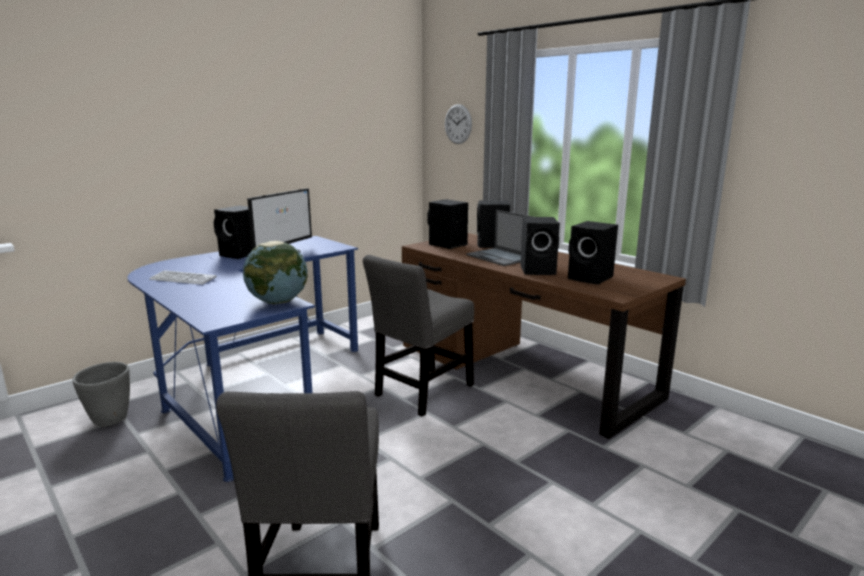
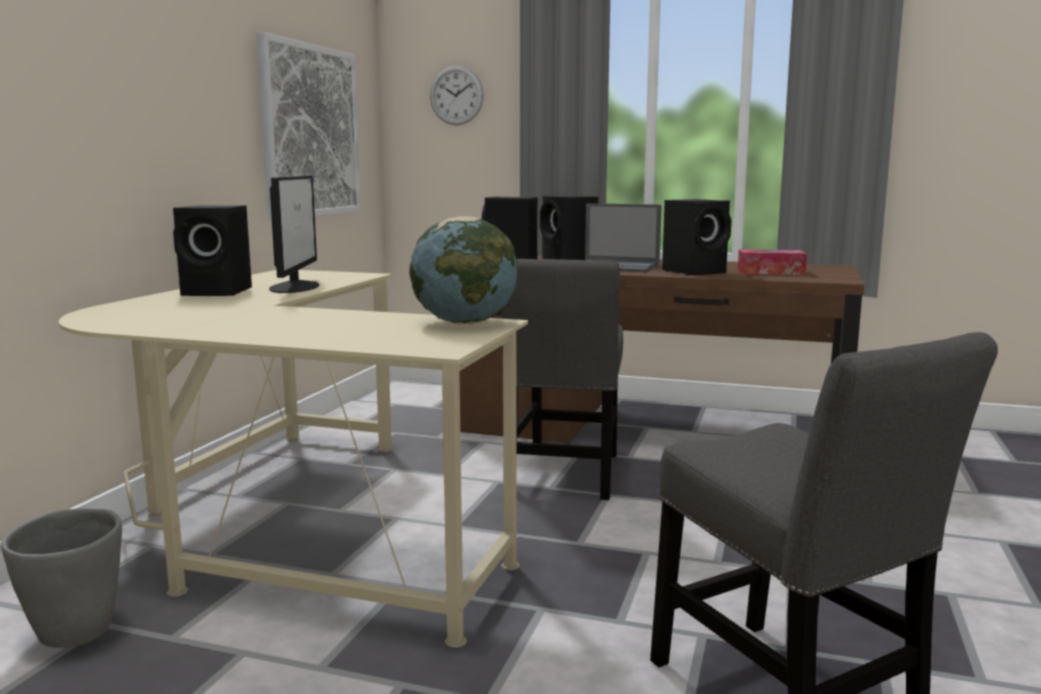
camera: 30 degrees left, 5 degrees down
blue desk [127,236,358,482] -> beige desk [59,270,528,648]
keyboard [149,270,217,285] -> none
black speaker [568,221,618,285] -> tissue box [738,249,807,275]
none -> picture [256,32,361,220]

